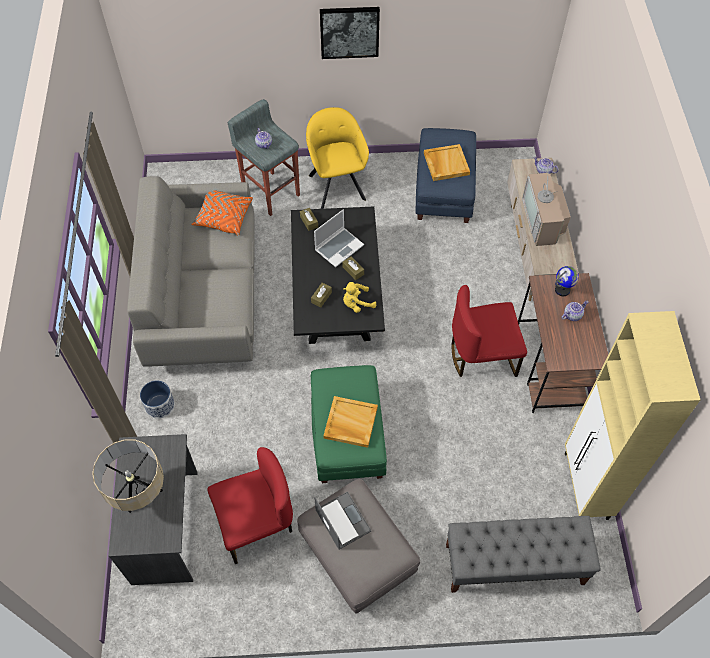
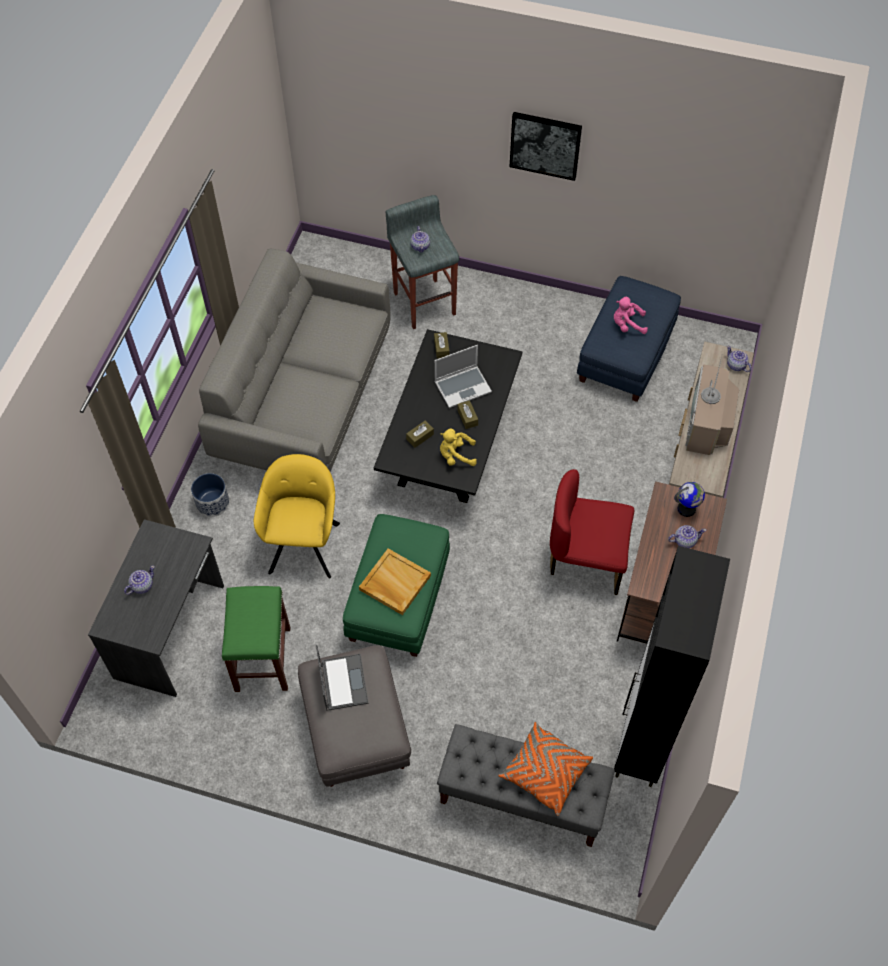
camera: 20 degrees right, 0 degrees up
beige table lamp [92,439,164,513] -> teapot [124,565,155,595]
orange pillow [191,190,253,236] -> orange pillow moved to [498,722,593,816]
red chair [207,447,293,564] -> green stool [222,586,290,692]
yellow armchair [306,107,369,209] -> yellow armchair moved to [254,454,340,578]
beige tray [424,144,470,181] -> pink plush toy [614,297,648,334]
beige cabinet [565,311,700,520] -> black cabinet [614,546,730,787]

